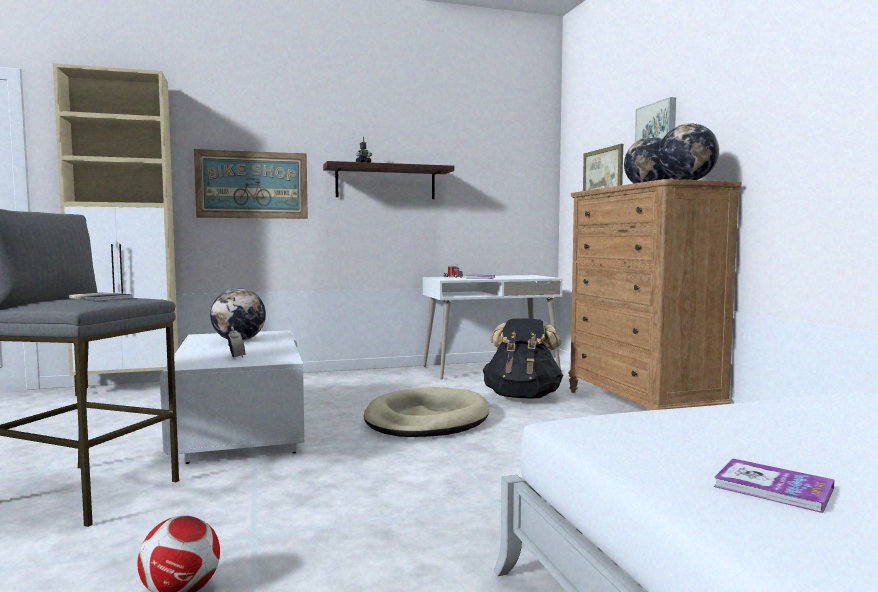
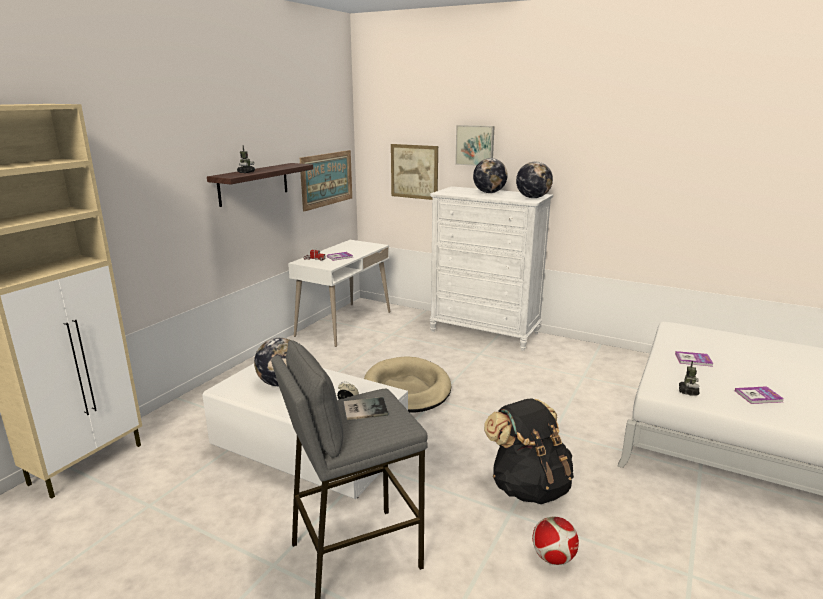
camera: 45 degrees left, 15 degrees up
picture [194,149,308,219] -> picture moved to [300,150,352,211]
black backpack [483,319,563,399] -> black backpack moved to [484,398,574,504]
brown dresser [568,179,742,410] -> white dresser [429,186,553,351]
none -> book [675,351,714,367]
none -> toy robot [679,361,700,396]

